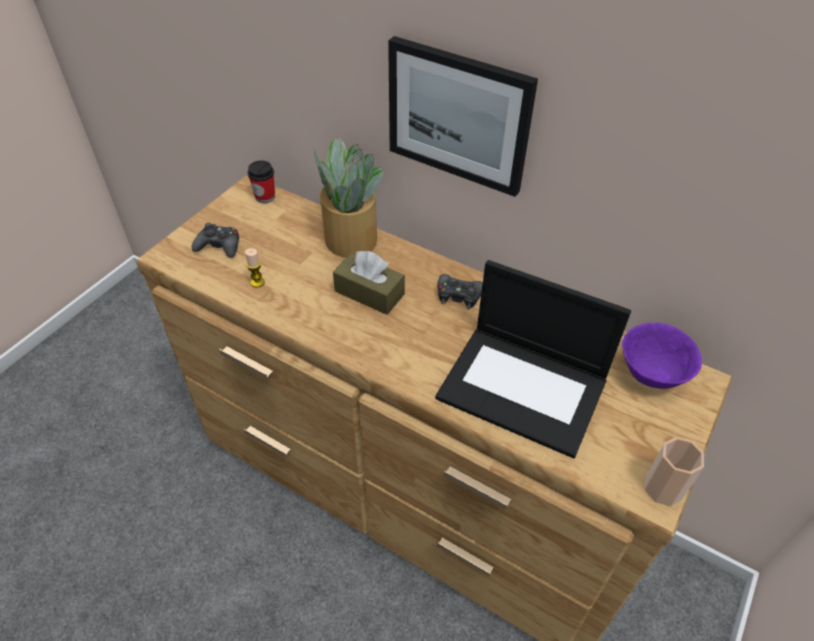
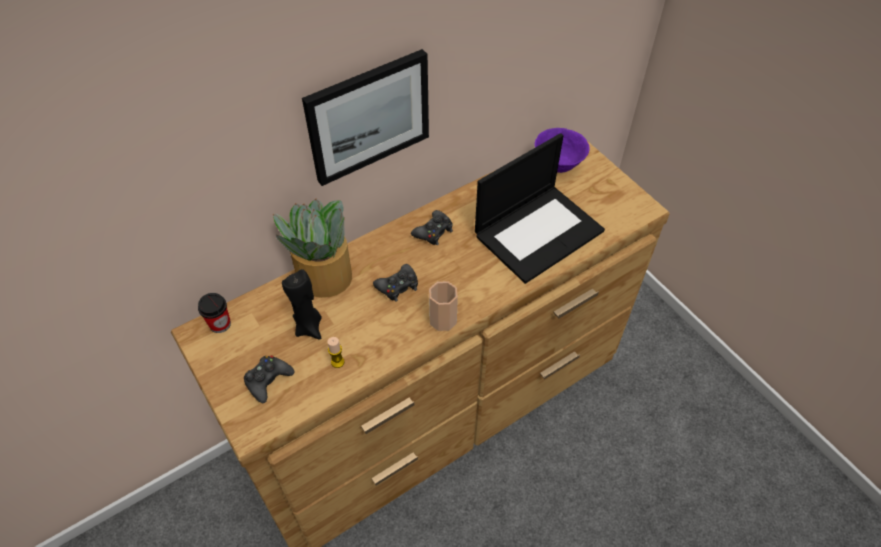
camera: 65 degrees left, 5 degrees up
brown tissue box [333,251,405,315] -> black game controller [373,264,418,302]
cup [645,437,704,506] -> cup moved to [429,281,458,331]
none -> black candle [282,269,322,339]

